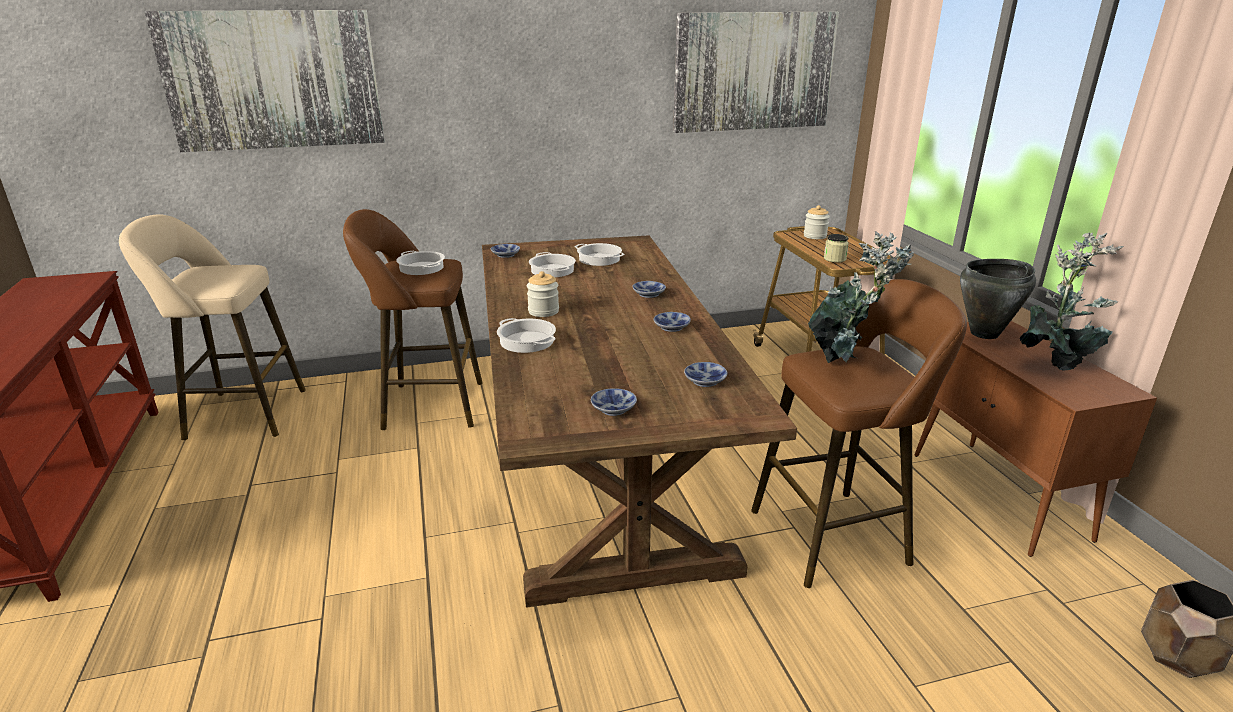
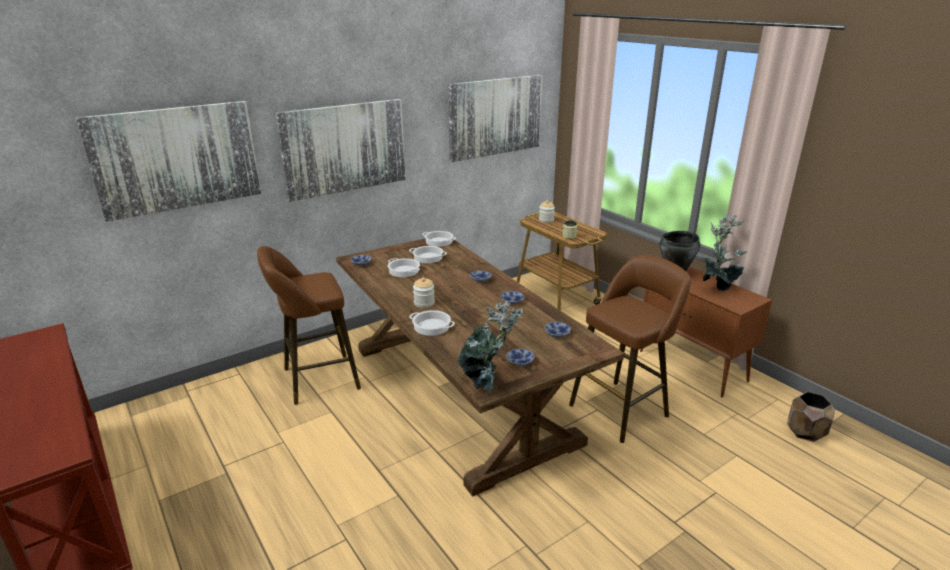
camera: 20 degrees left, 0 degrees up
beige stool [119,214,306,440] -> none
cooking pot [396,251,445,275] -> cooking pot moved to [422,231,456,247]
potted plant [808,231,914,363] -> potted plant moved to [458,300,523,393]
none -> picture [275,99,406,202]

